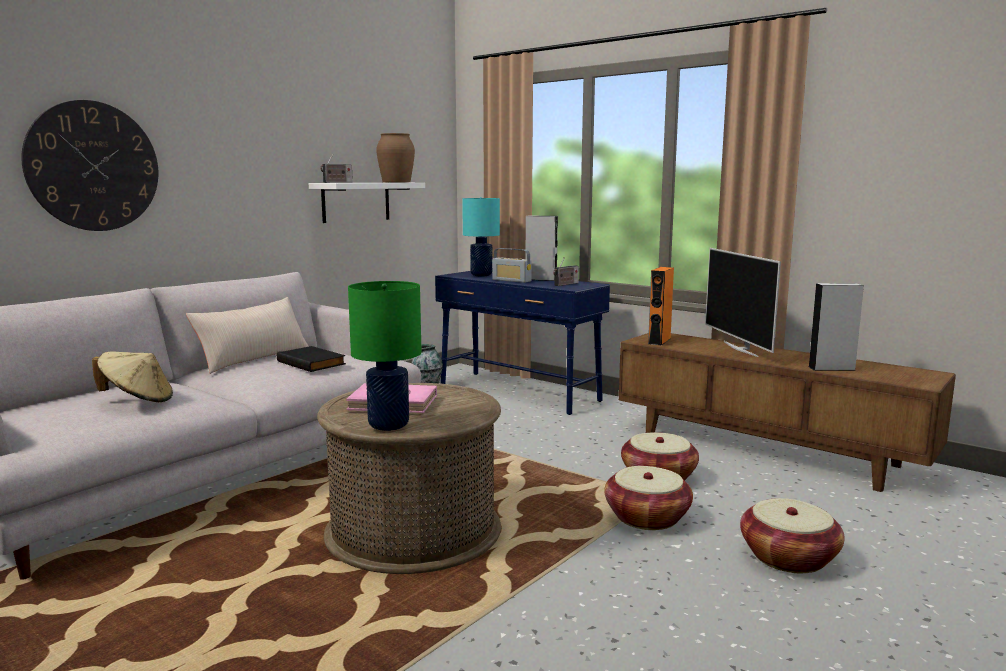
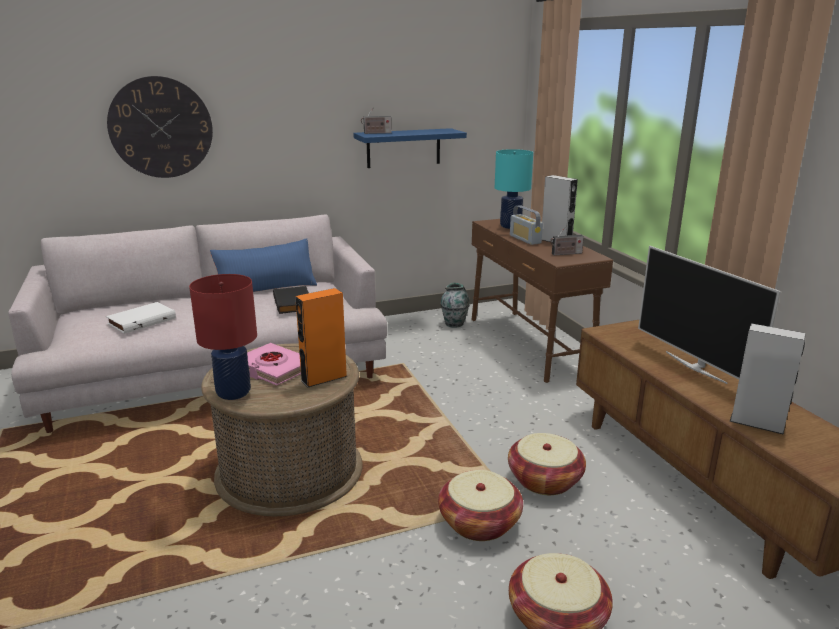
camera: 30 degrees right, 10 degrees up
beige hat [92,352,173,402] -> white book [106,302,176,334]
beige pillow [186,297,309,374] -> blue pillow [210,238,317,292]
white shelf [309,183,425,223] -> blue shelf [353,128,467,168]
green table lamp [348,281,422,431] -> red table lamp [189,274,257,400]
brown vase [376,133,415,182] -> none
blue console table [435,271,610,415] -> brown console table [472,219,613,383]
orange speaker [648,267,674,346] -> orange speaker moved to [295,288,348,387]
television [705,248,781,357] -> television turned 45 degrees counterclockwise [638,246,781,384]

